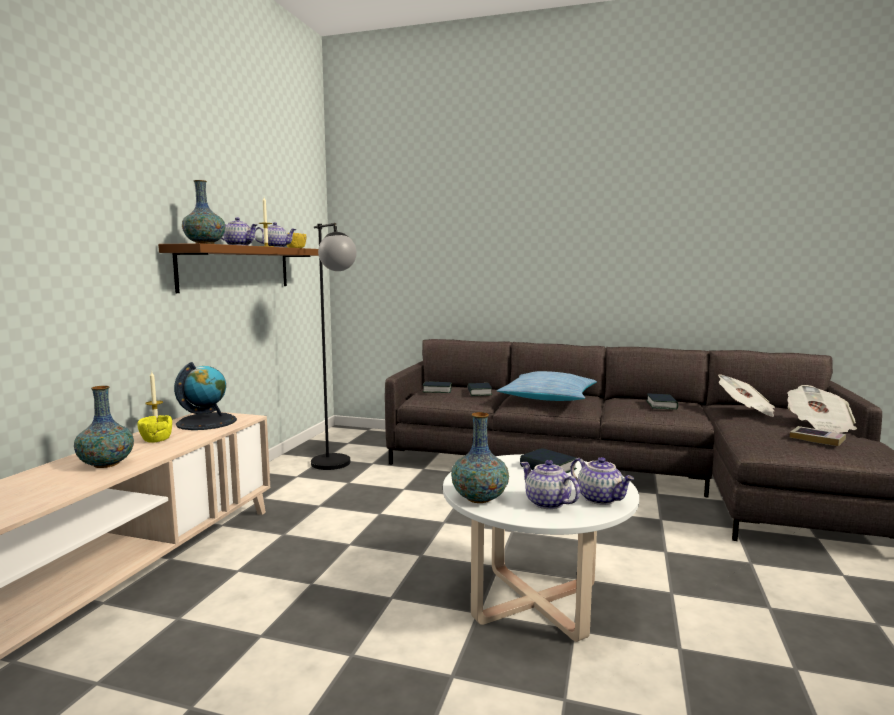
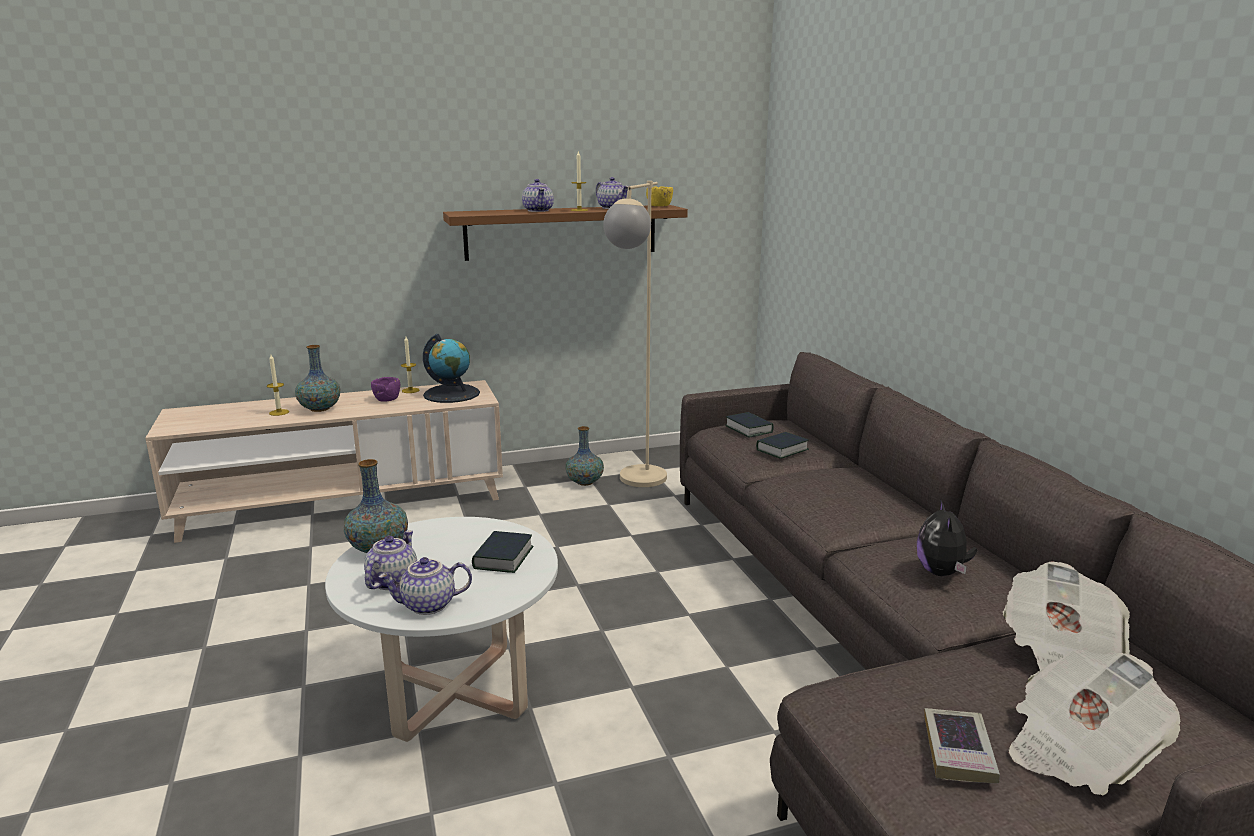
camera: 55 degrees right, 10 degrees up
yellow bowl [138,415,172,443] -> purple bowl [371,377,400,401]
vase [182,180,225,244] -> vase moved to [565,426,604,486]
black floor lamp [311,223,357,470] -> beige floor lamp [603,181,667,487]
pillow [497,371,597,401] -> none
teapot [571,457,634,505] -> teapot turned 60 degrees clockwise [378,557,472,615]
book [646,393,678,410] -> plush toy [917,499,977,576]
none -> candle [267,355,289,416]

